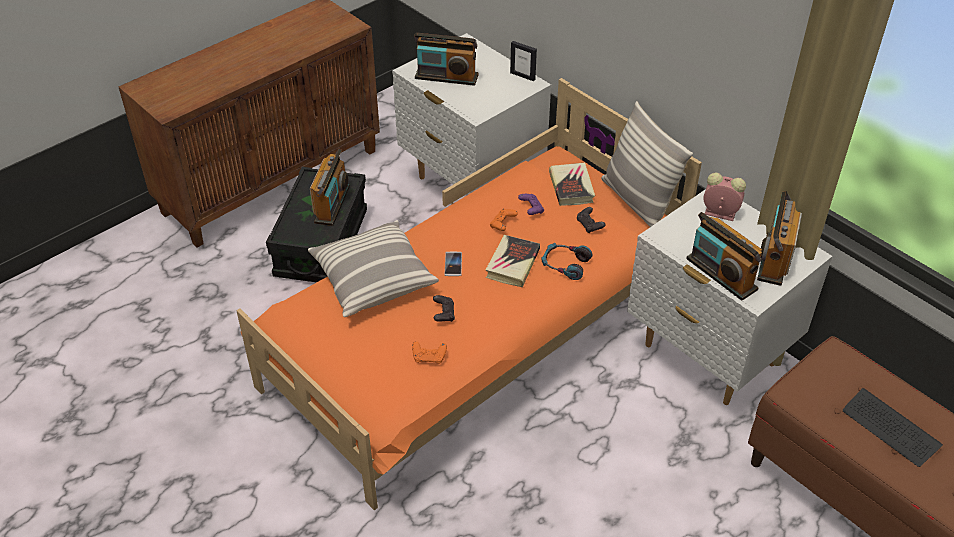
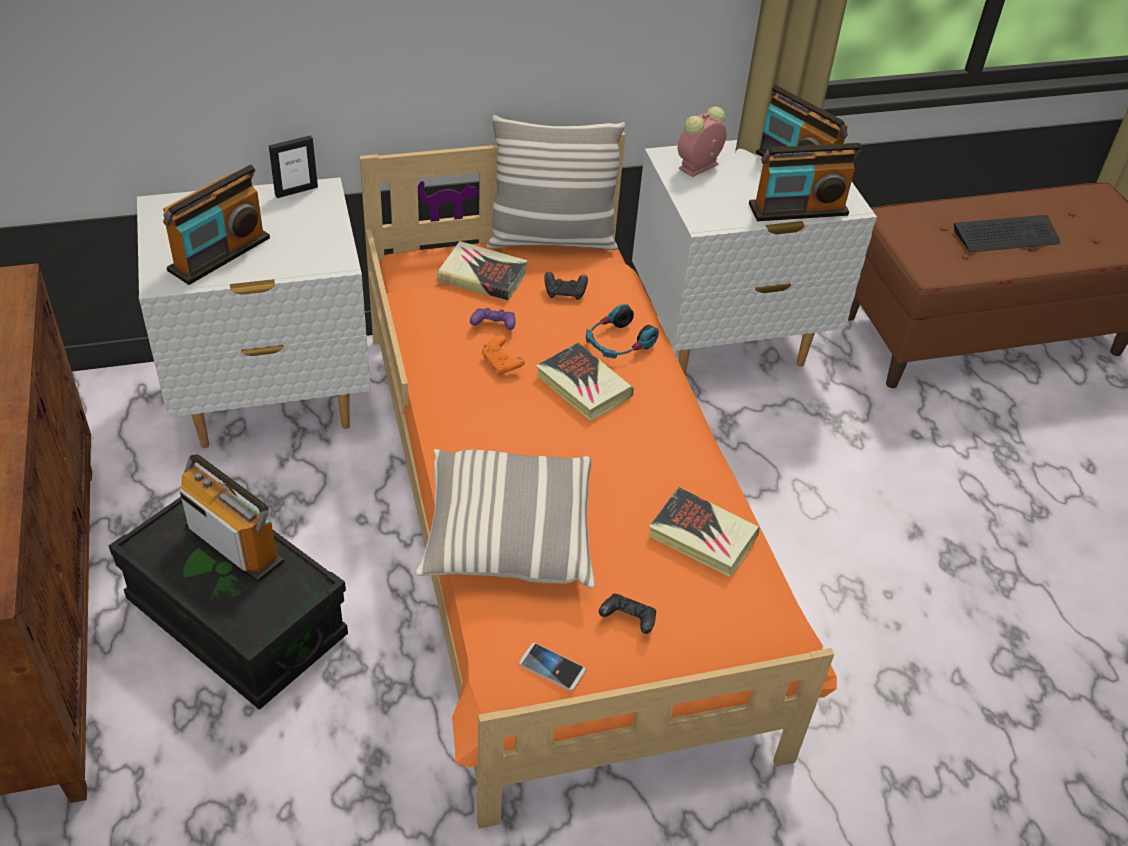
camera: 65 degrees left, 0 degrees up
orange game controller [412,341,447,364] -> book [649,487,760,577]
black game controller [433,295,455,322] -> black game controller moved to [599,594,656,634]
phone [445,252,462,276] -> phone moved to [519,643,586,691]

